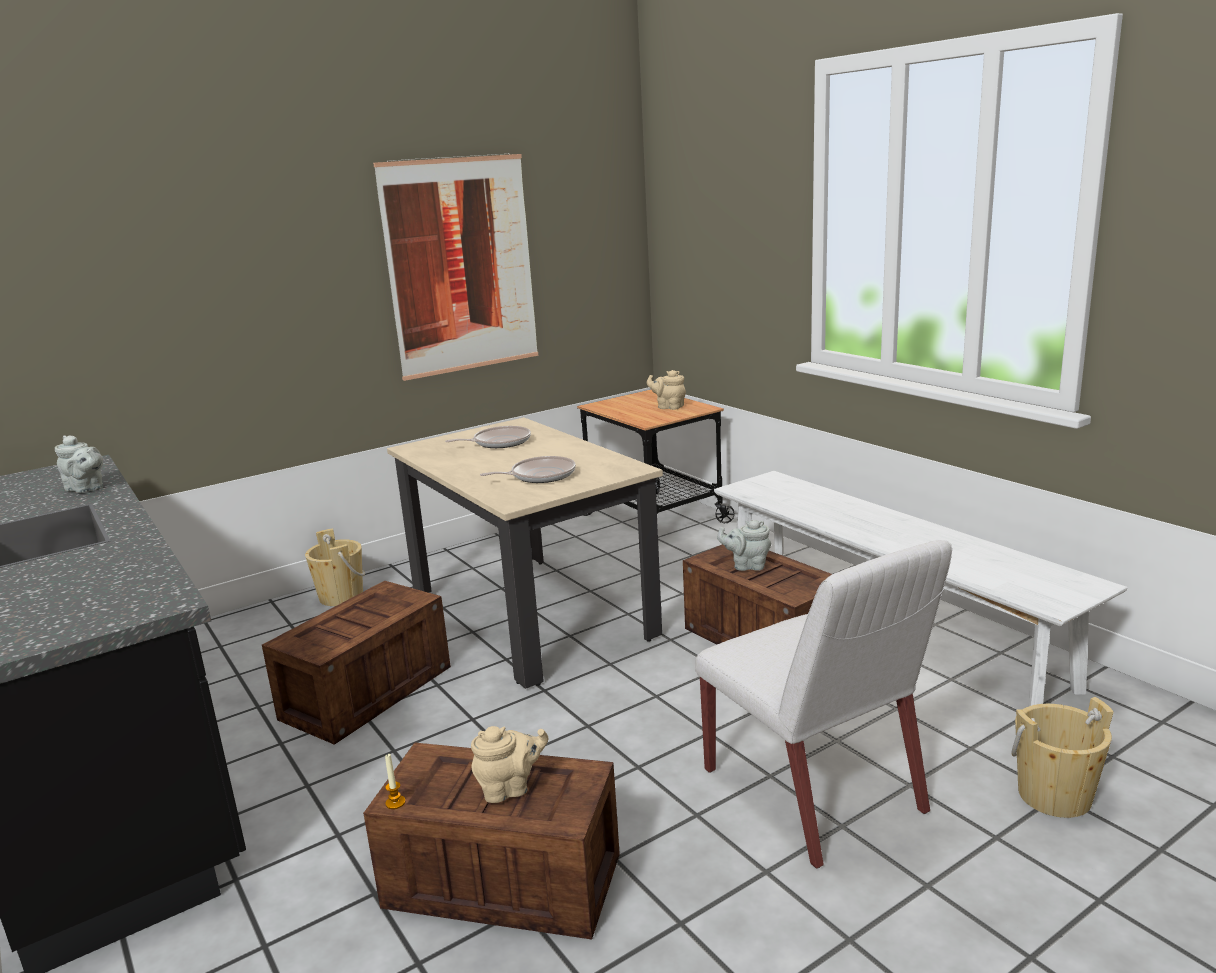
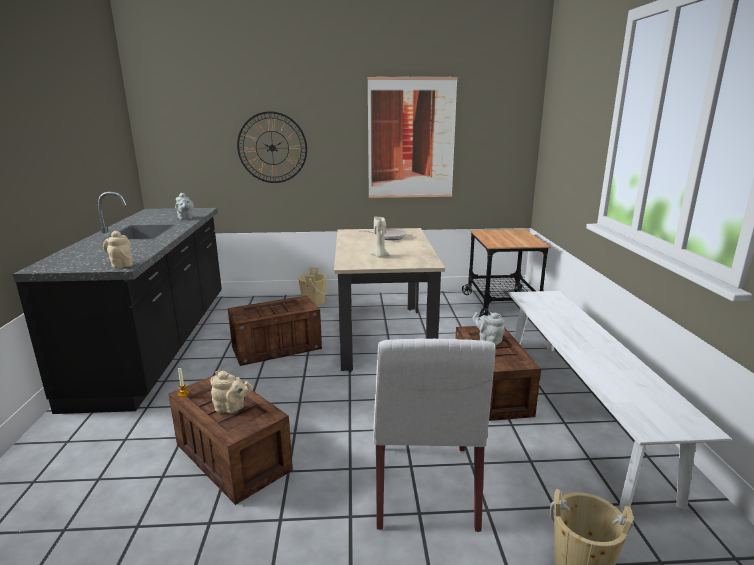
camera: 30 degrees right, 0 degrees up
frying pan [480,456,576,483] -> beige candle [371,217,390,258]
beige teapot [647,370,686,410] -> beige teapot moved to [103,231,133,269]
none -> wall clock [237,111,307,183]

